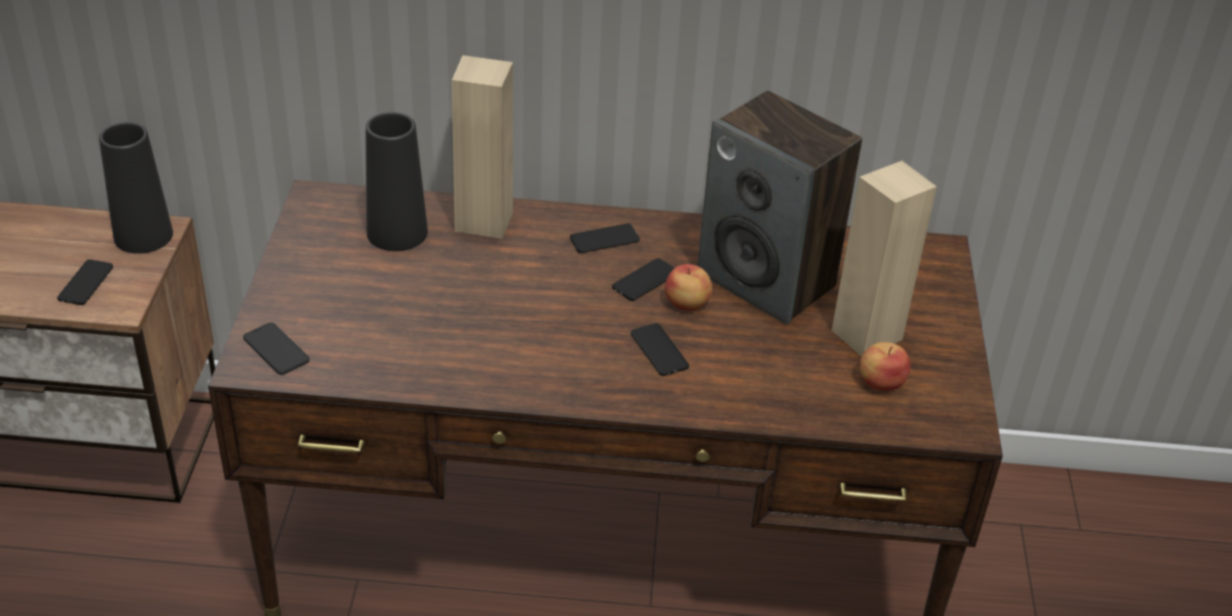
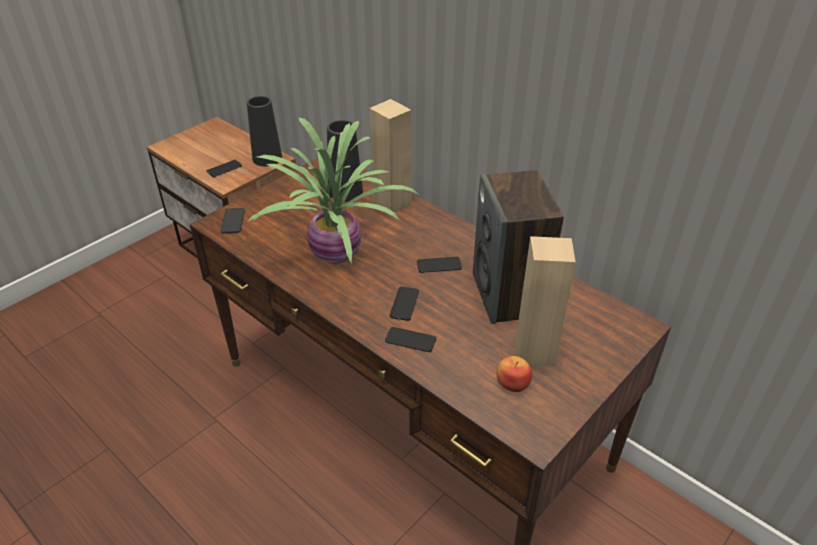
camera: 40 degrees right, 0 degrees up
phone [570,223,640,253] -> phone moved to [385,327,436,352]
apple [665,264,713,311] -> none
none -> potted plant [247,118,418,264]

